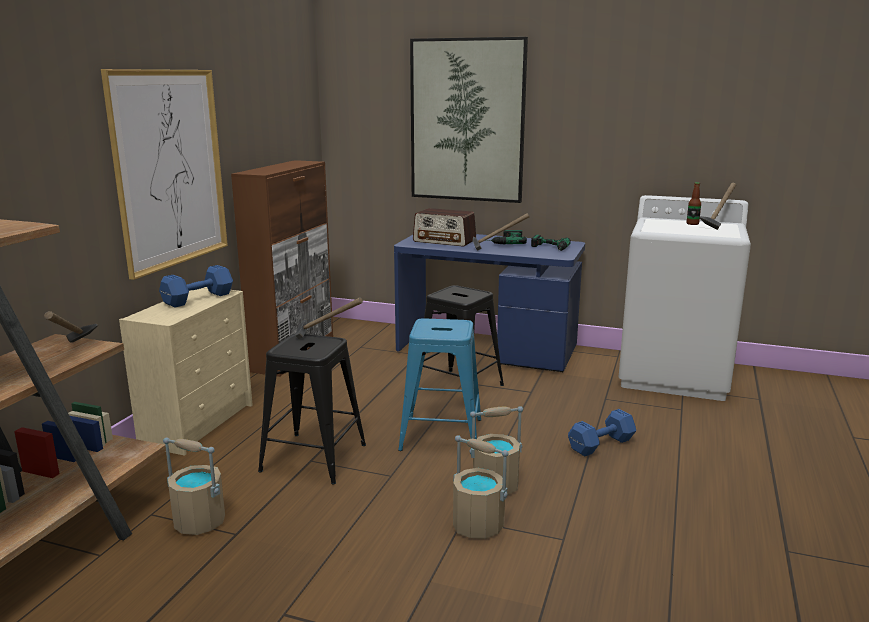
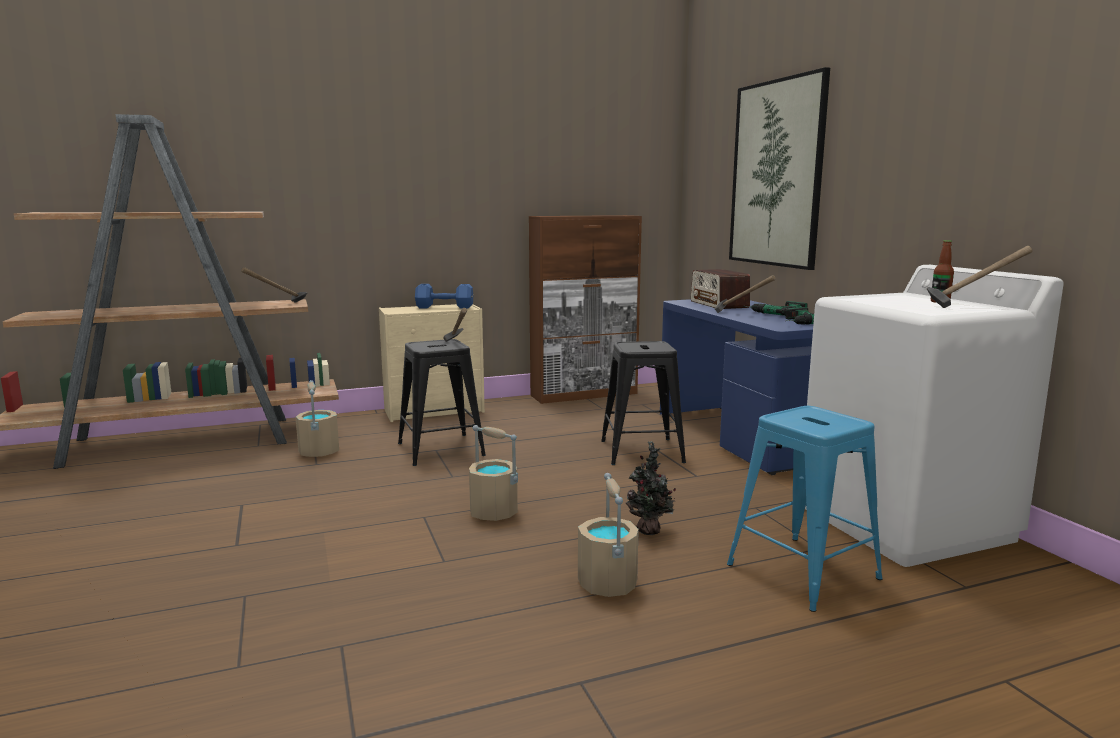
camera: 50 degrees right, 5 degrees down
picture [101,69,228,280] -> none
blue stool [398,318,481,451] -> blue stool moved to [727,406,883,612]
beige bucket [453,435,509,539] -> beige bucket moved to [578,473,639,597]
blue dumbbell [568,409,636,456] -> potted plant [626,441,676,535]

